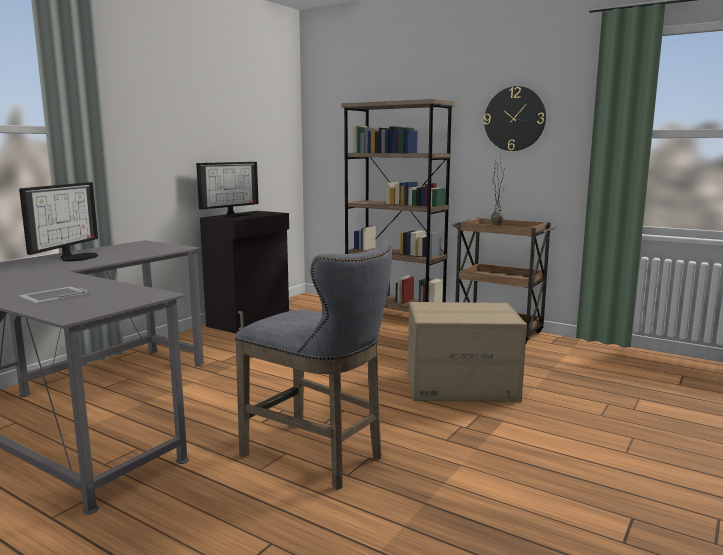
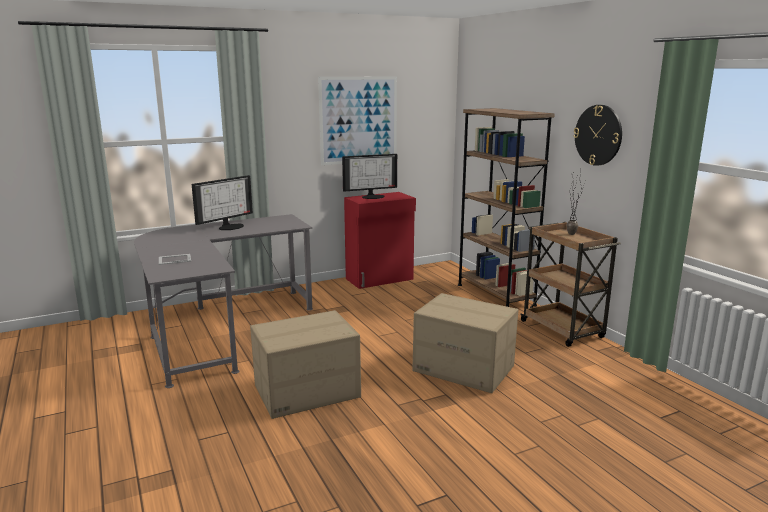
camera: 30 degrees right, 5 degrees up
black cabinet [200,211,289,333] -> red cabinet [344,192,416,289]
grey stool [235,240,392,490] -> cardboard box [250,310,361,419]
none -> picture [318,76,397,165]

